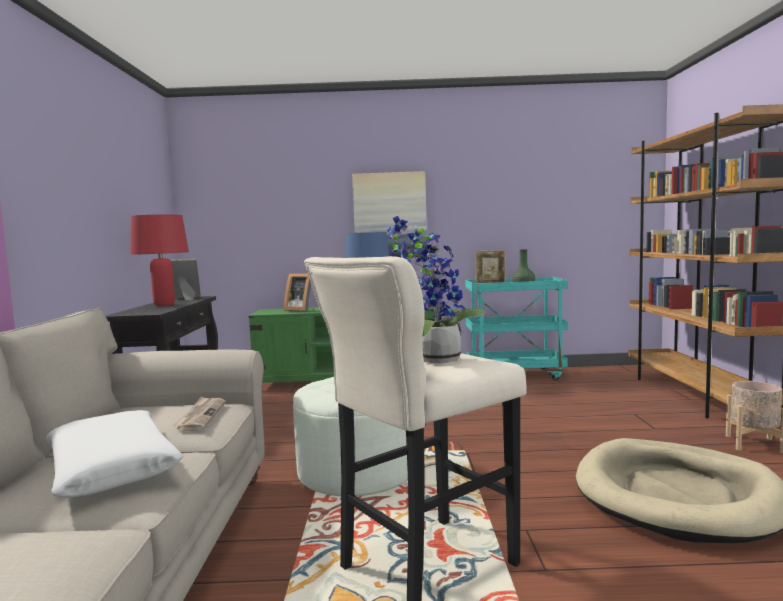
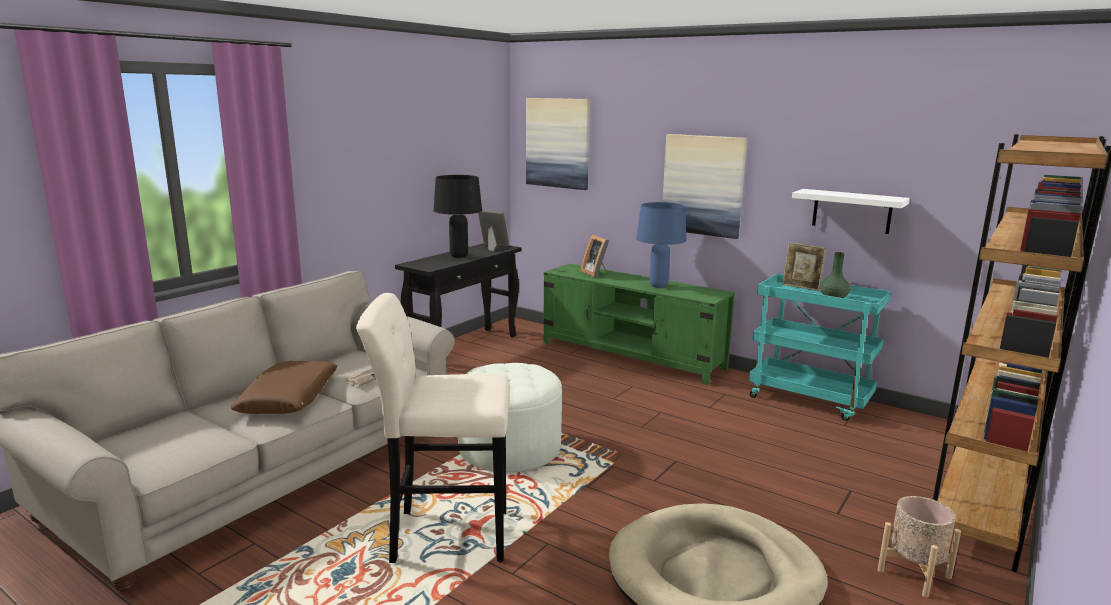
camera: 35 degrees right, 10 degrees up
white pillow [46,410,183,498] -> brown pillow [231,361,338,414]
red table lamp [130,215,189,306] -> black table lamp [434,175,482,258]
potted plant [387,216,486,363] -> none
none -> picture [526,98,590,190]
none -> white shelf [792,189,910,234]

